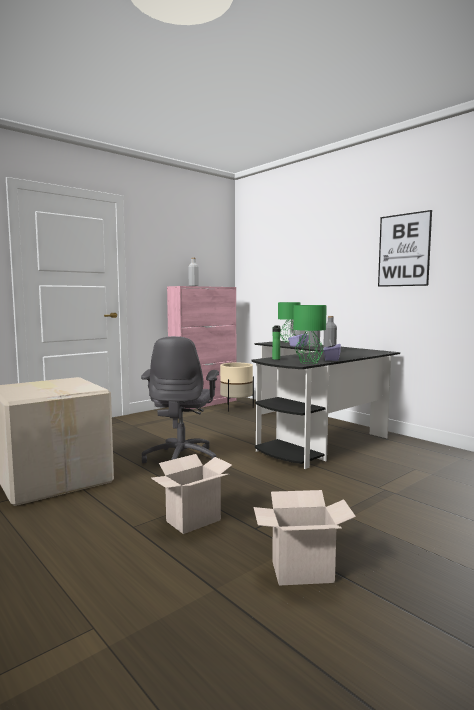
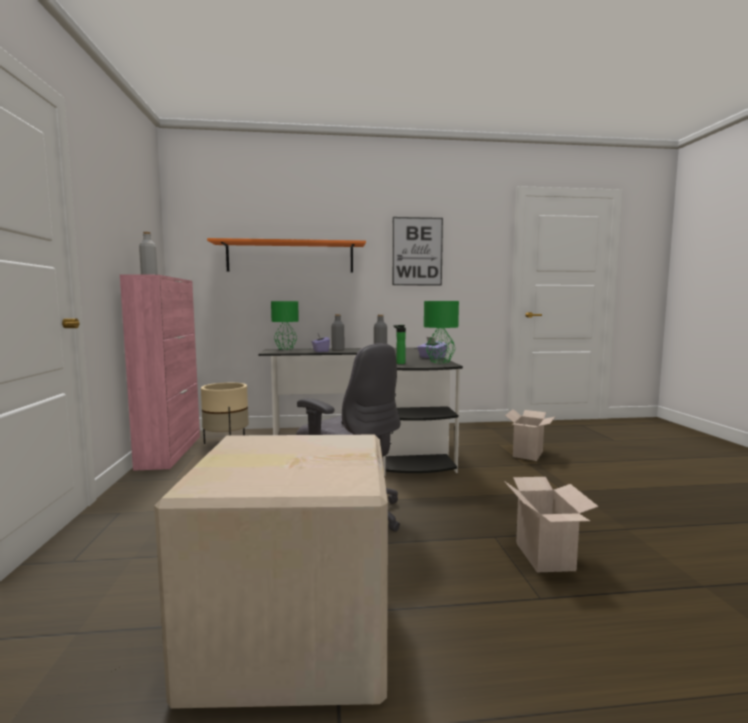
camera: 55 degrees left, 0 degrees up
cardboard box [254,490,356,586] -> cardboard box moved to [505,409,556,461]
none -> orange shelf [207,238,366,273]

